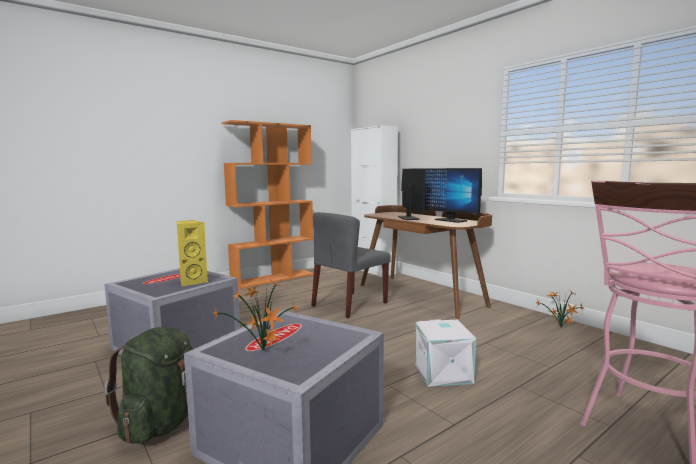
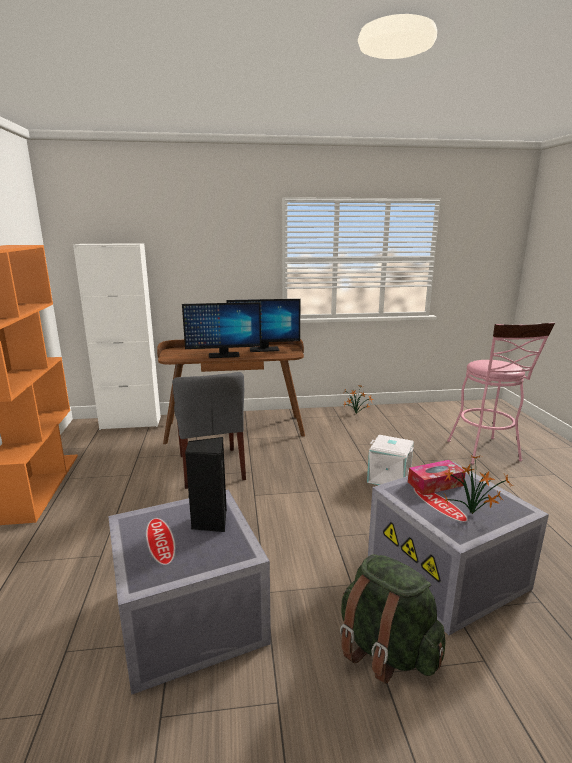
camera: 60 degrees left, 10 degrees up
yellow speaker [177,220,208,286] -> black speaker [185,437,227,532]
monitor [398,169,426,220] -> monitor turned 150 degrees clockwise [182,302,261,358]
none -> tissue box [408,460,466,495]

